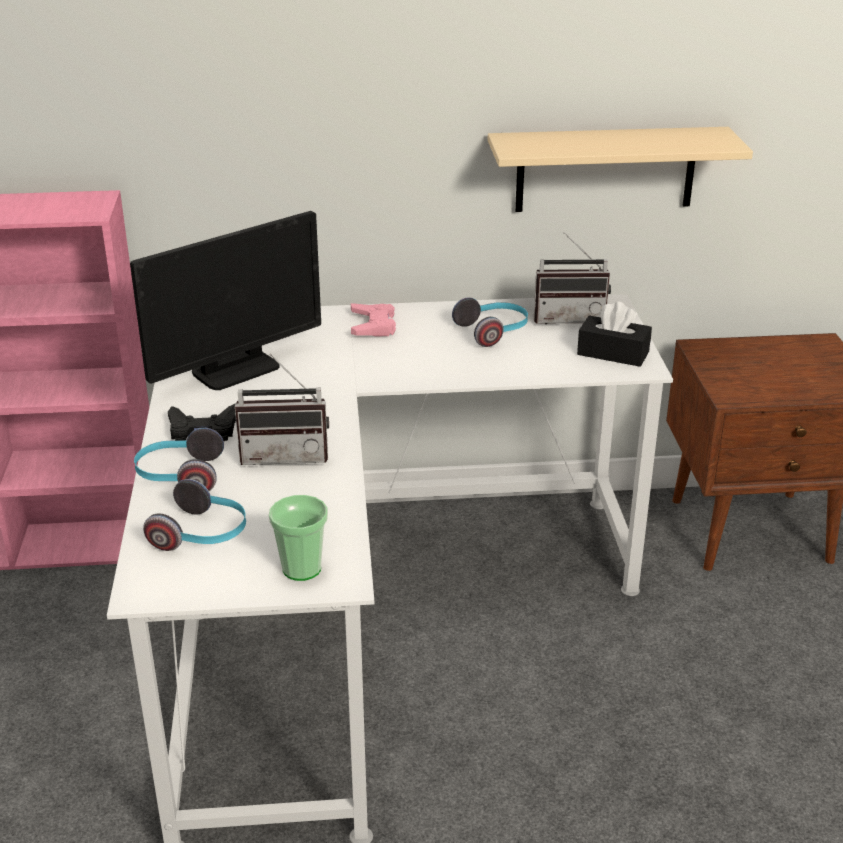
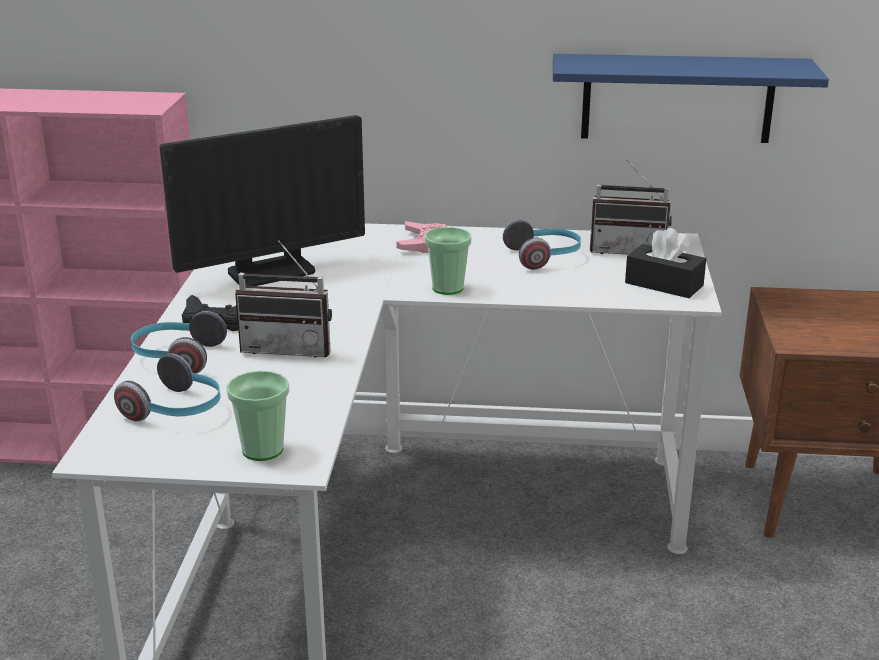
camera: 10 degrees right, 5 degrees down
beige shelf [488,127,753,212] -> blue shelf [553,54,829,143]
none -> cup [425,227,471,295]

